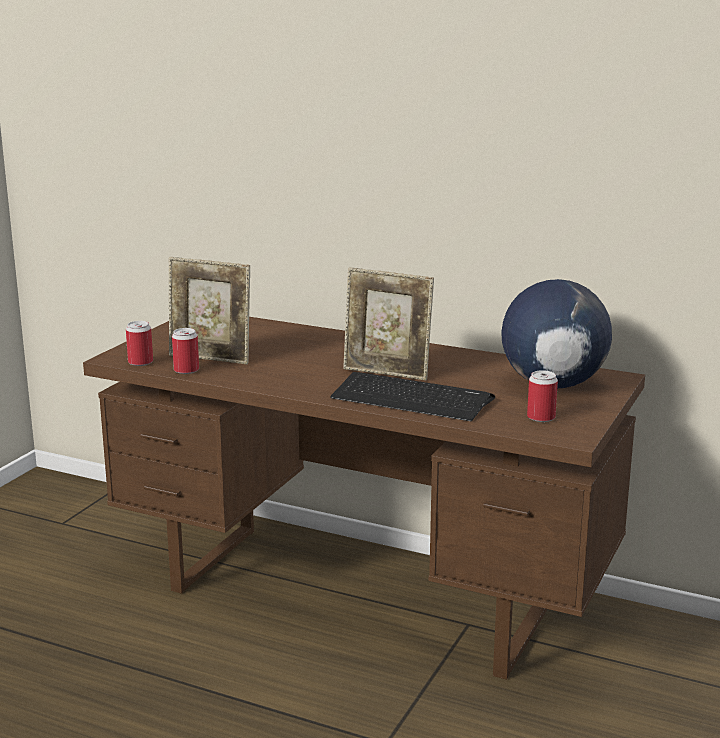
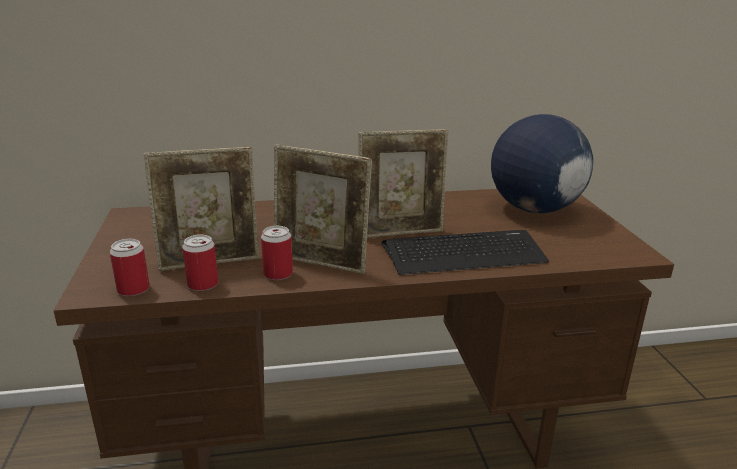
camera: 35 degrees left, 5 degrees up
can [527,370,558,422] -> can moved to [261,226,293,280]
none -> picture frame [274,144,372,274]

